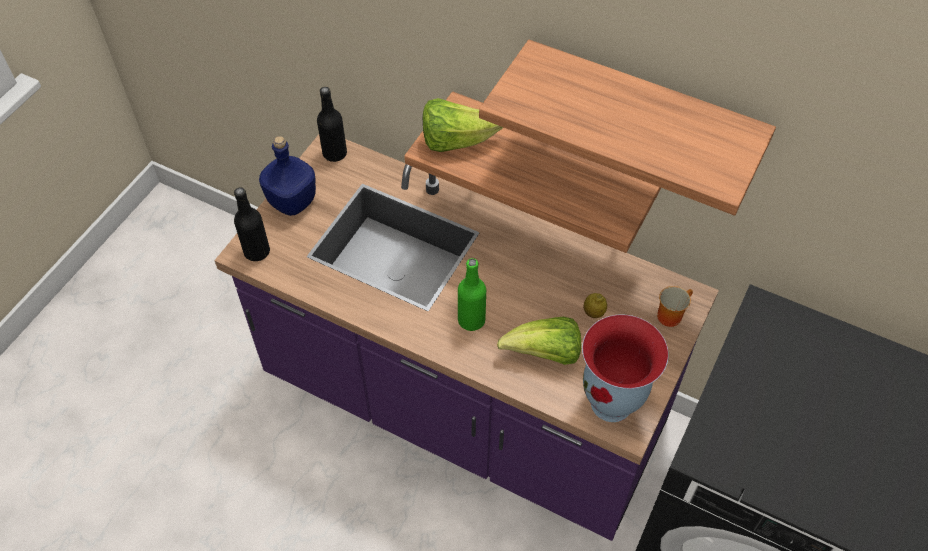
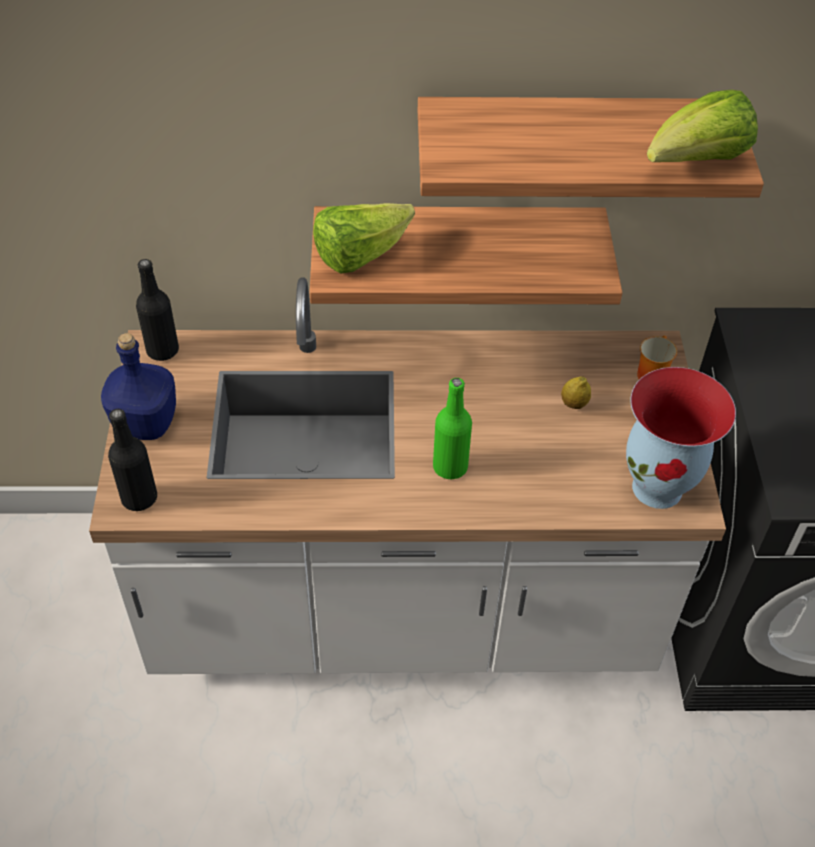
camera: 30 degrees left, 5 degrees down
purple counter [214,135,719,541] -> white counter [89,277,726,674]
lettuce [497,317,581,365] -> lettuce moved to [647,90,758,162]

